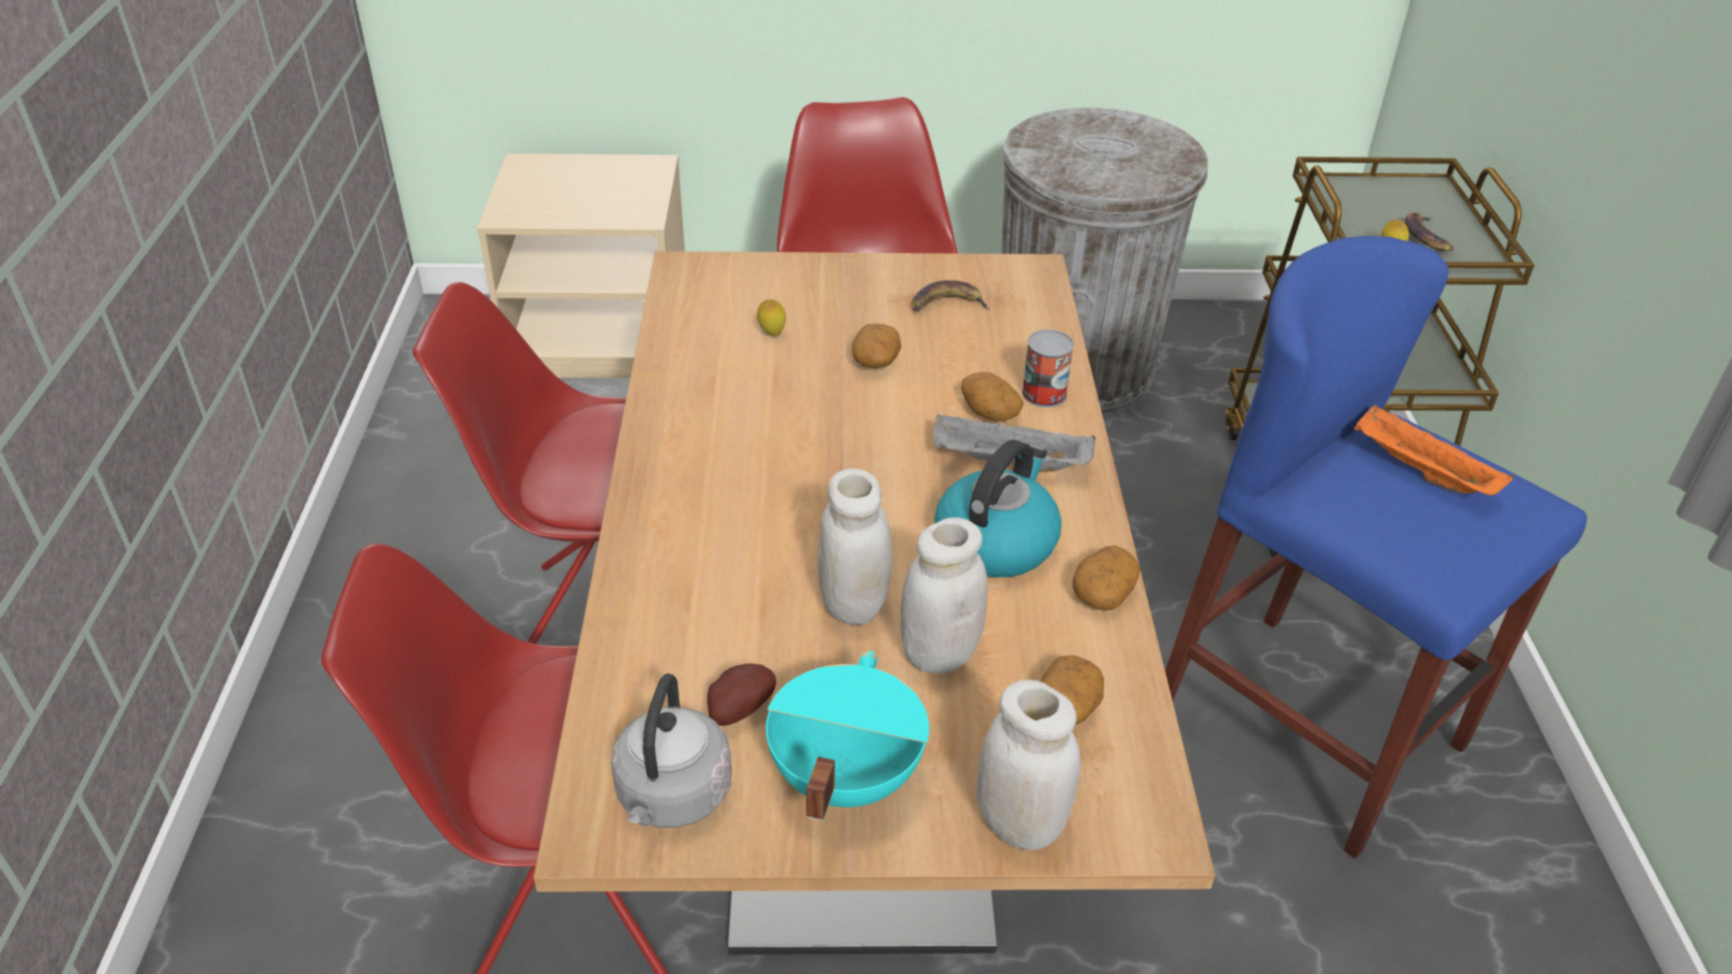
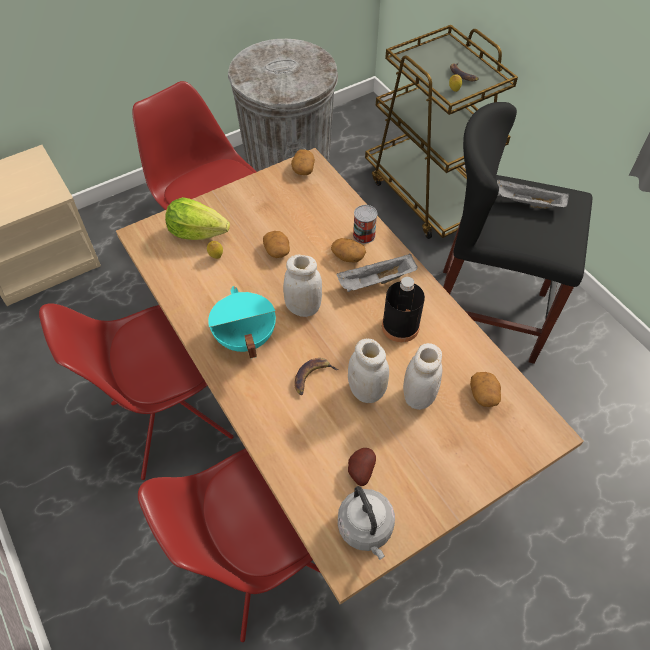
camera: 30 degrees left, 15 degrees up
turquoise cooking pot [766,651,929,821] -> turquoise cooking pot moved to [208,286,276,359]
banana [912,280,990,312] -> banana moved to [294,358,339,395]
kettle [934,440,1062,578] -> black bottle [382,277,425,342]
white jar [977,680,1081,850] -> white jar moved to [283,255,322,317]
potato [1072,546,1140,610] -> potato moved to [291,149,315,175]
blue stool [1165,236,1587,859] -> black stool [443,102,592,364]
orange tray [1354,404,1513,496] -> grey tray [497,179,569,208]
none -> lettuce [165,197,230,240]

